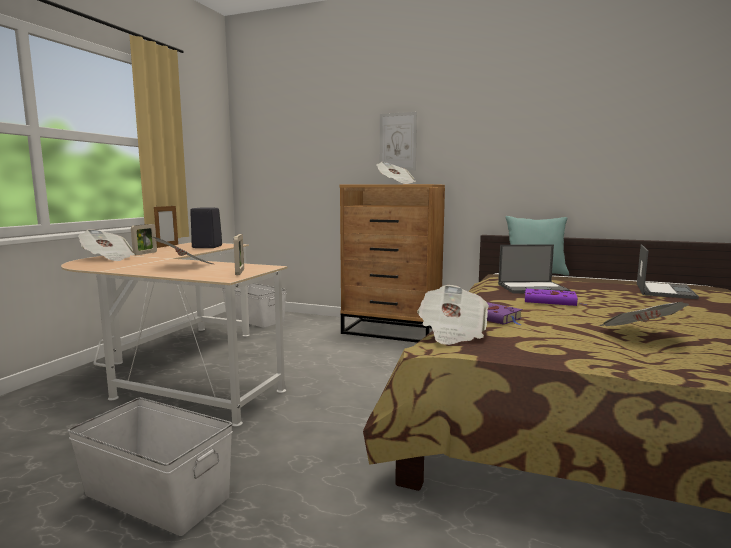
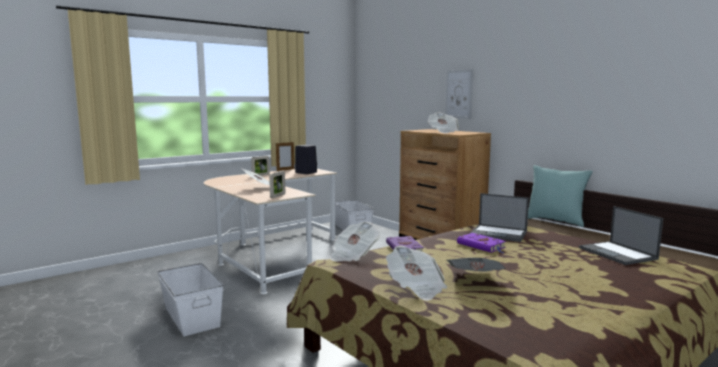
camera: 30 degrees right, 0 degrees up
newspaper [78,229,135,261] -> newspaper moved to [386,246,447,301]
laptop [637,244,699,299] -> laptop turned 105 degrees clockwise [579,206,663,265]

